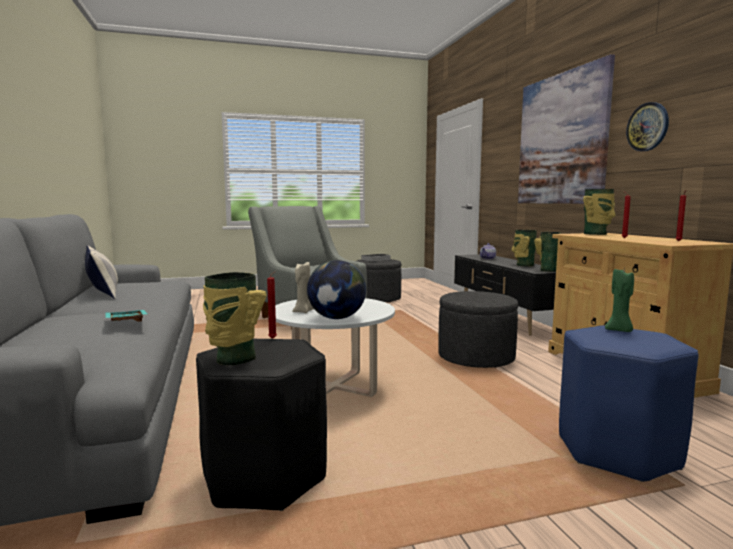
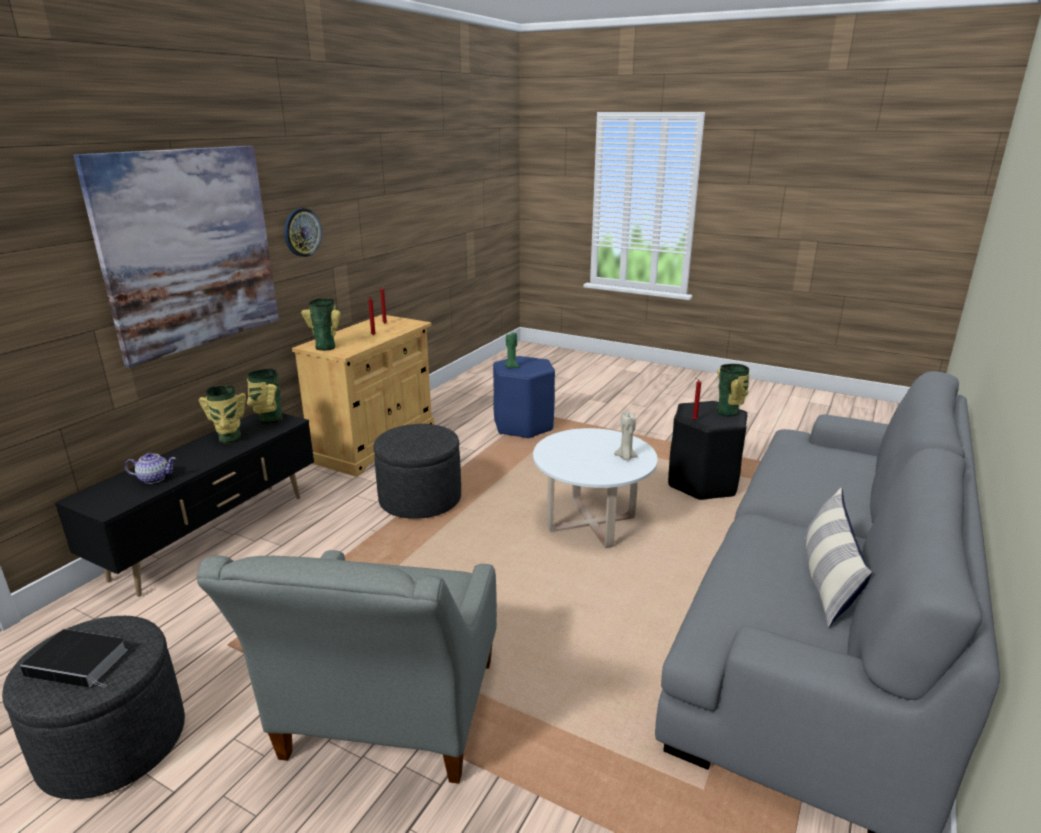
camera: 135 degrees left, 15 degrees up
turquoise tray [105,310,148,322] -> none
globe [307,260,366,319] -> none

